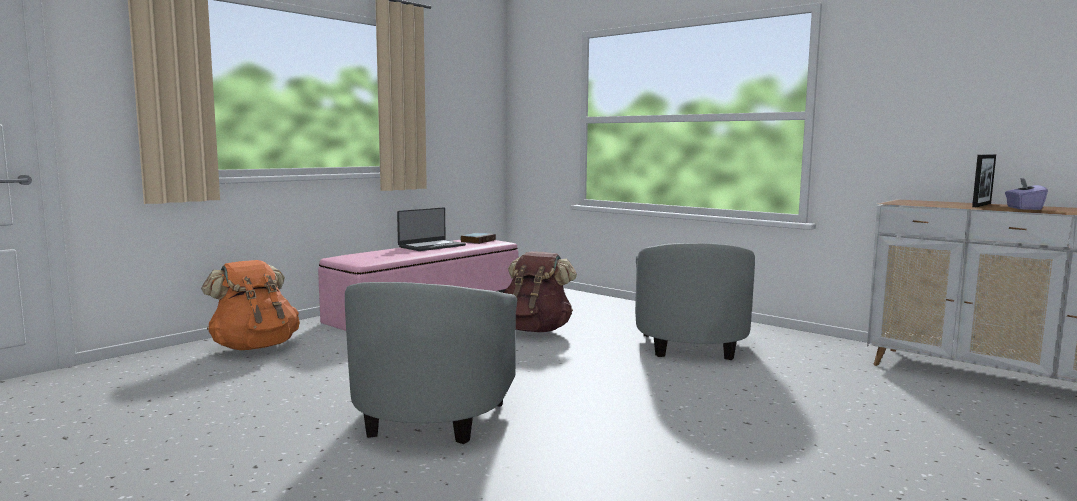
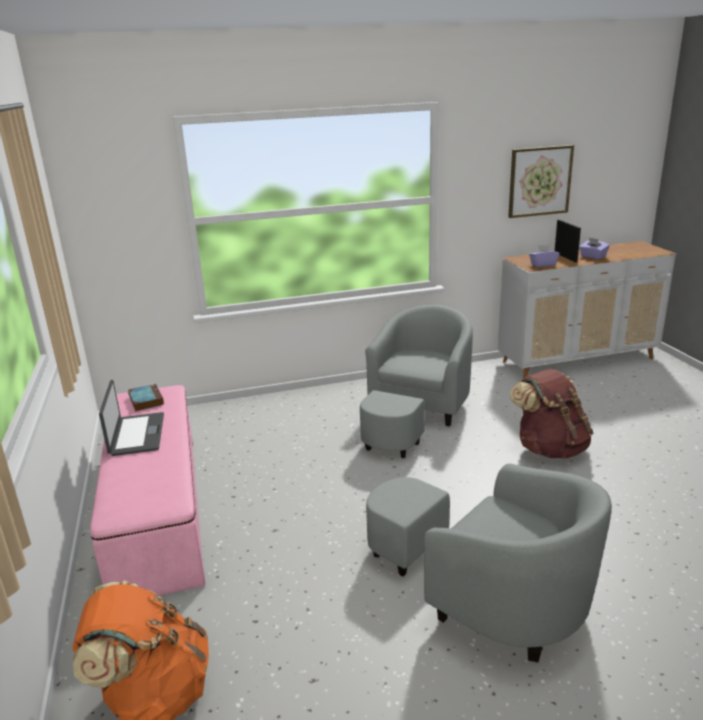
camera: 55 degrees left, 15 degrees up
brown backpack [504,251,577,332] -> brown backpack moved to [510,369,593,459]
grey armchair [635,243,755,360] -> grey armchair turned 105 degrees counterclockwise [360,305,473,458]
none -> picture [508,145,574,218]
none -> purple tissue box [529,245,559,267]

